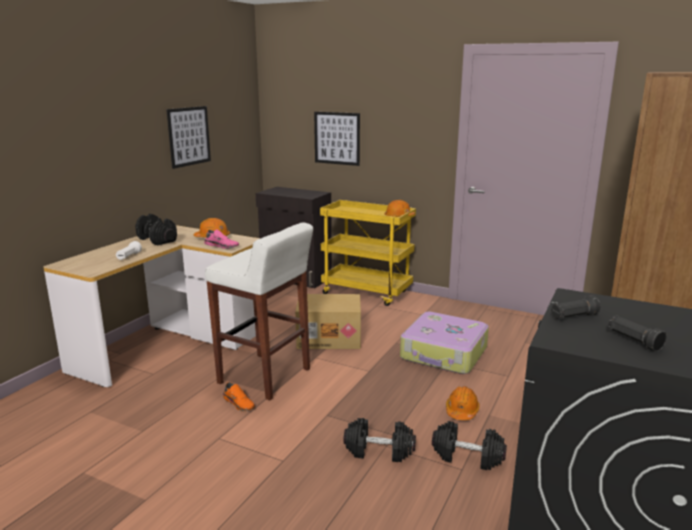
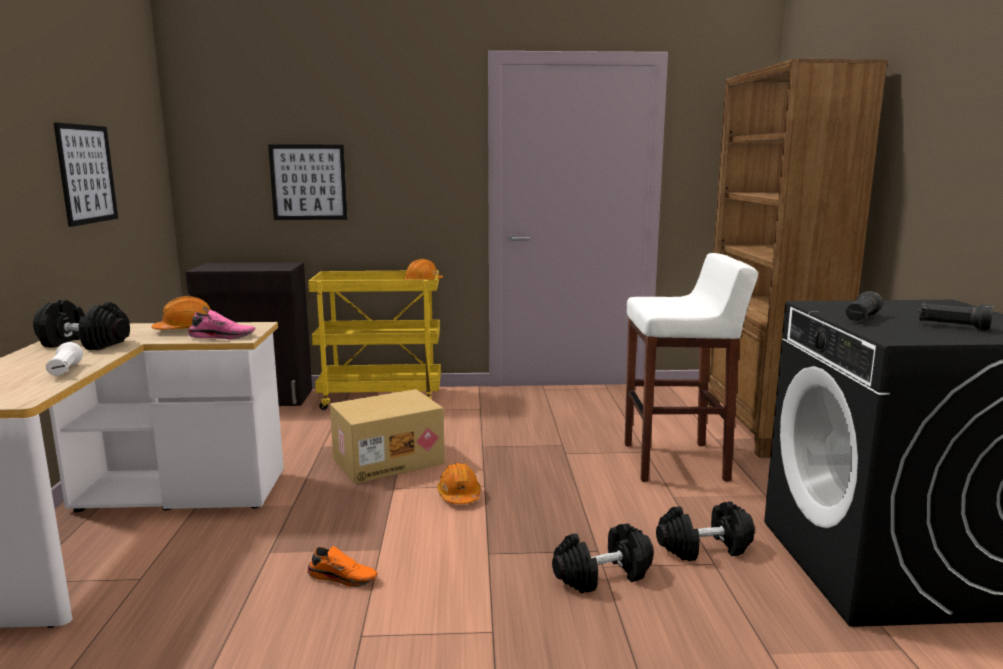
camera: 30 degrees left, 5 degrees down
white stool [205,222,313,400] -> white stool moved to [625,253,758,482]
suitcase [400,312,489,374] -> none
orange hard hat [446,386,480,420] -> orange hard hat moved to [437,463,481,504]

